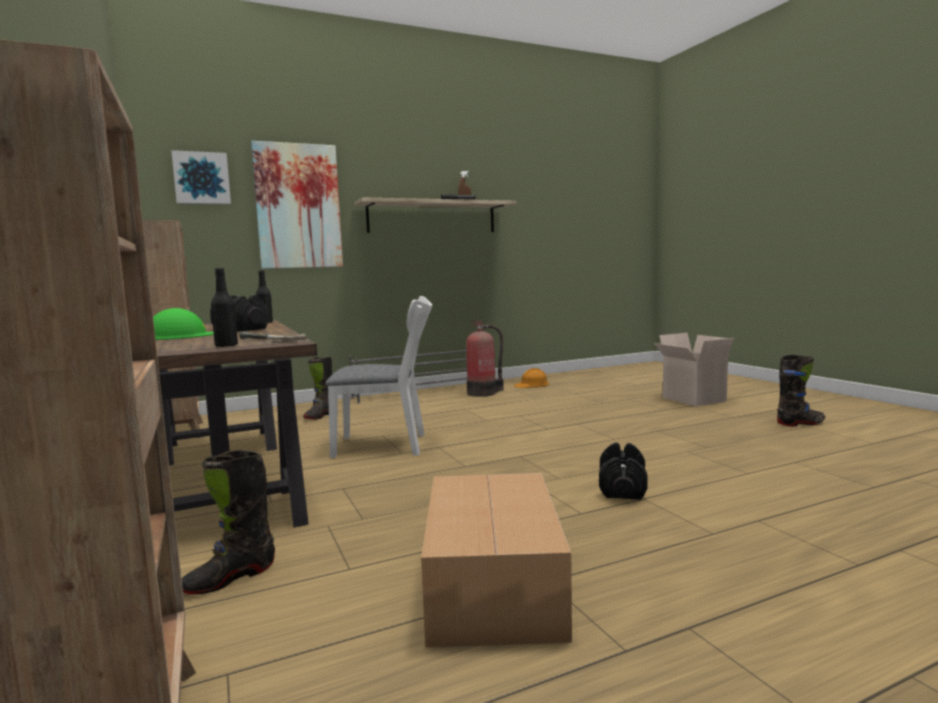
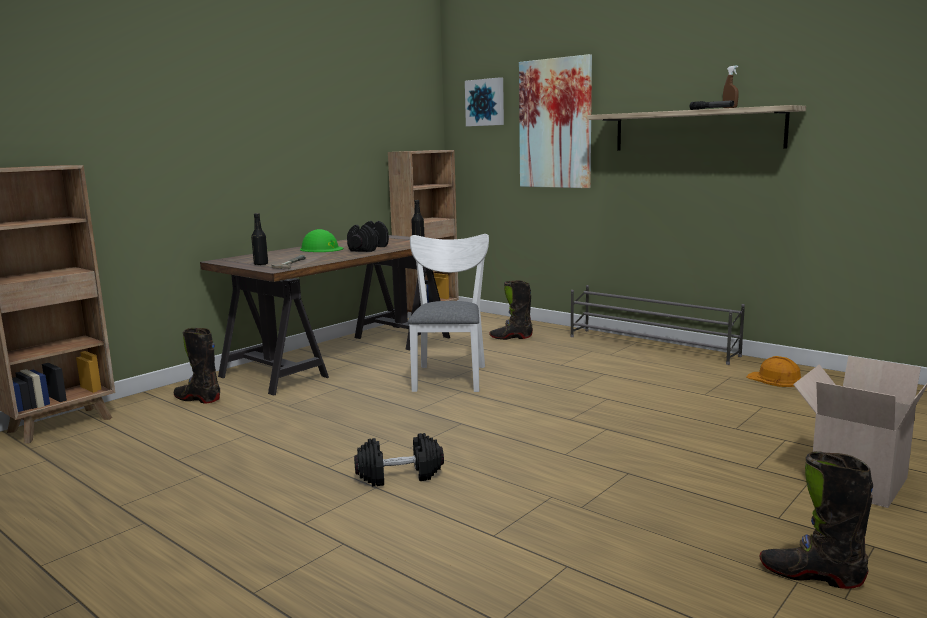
camera: 65 degrees right, 5 degrees up
white chair [326,296,433,458] -> white chair turned 150 degrees counterclockwise [408,234,489,392]
cardboard box [421,473,572,648] -> none
fire extinguisher [466,321,504,397] -> none
black boot [777,355,825,426] -> black boot turned 150 degrees clockwise [760,451,873,589]

